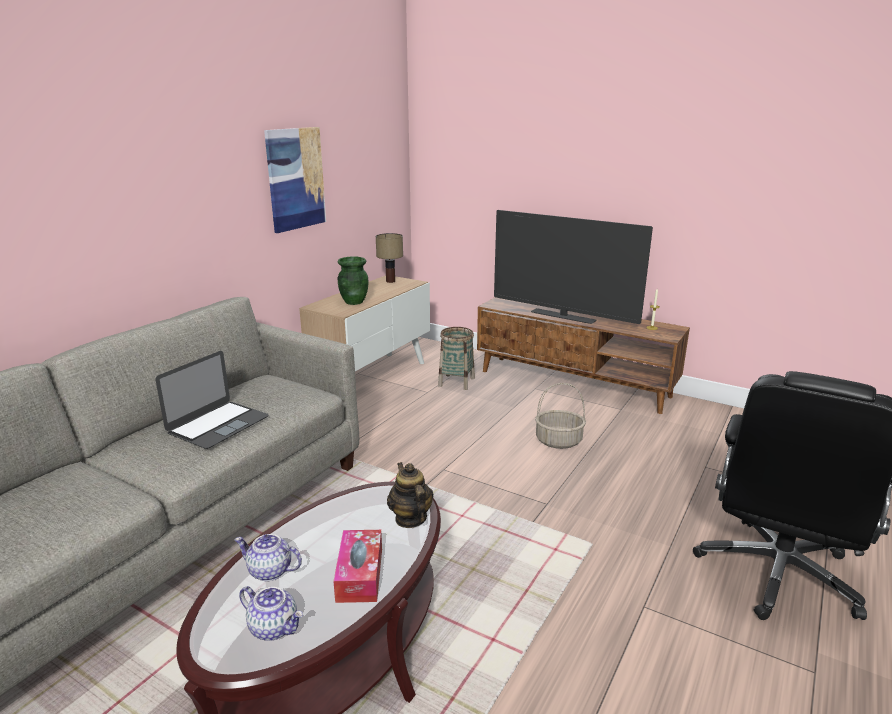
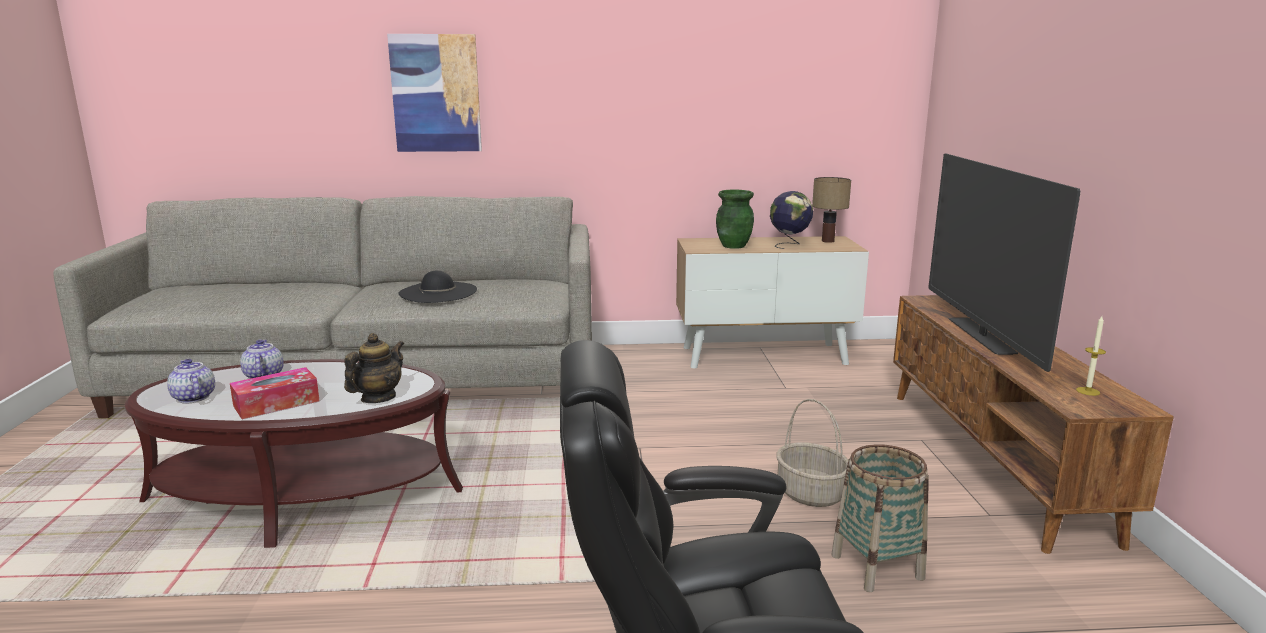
camera: 55 degrees right, 5 degrees down
laptop [155,351,269,449] -> black hat [398,270,477,303]
teapot [239,586,303,641] -> teapot turned 150 degrees clockwise [167,359,215,403]
picture [264,127,326,233] -> picture moved to [387,34,482,152]
basket [438,327,475,390] -> basket moved to [831,444,929,592]
none -> globe [770,191,813,249]

